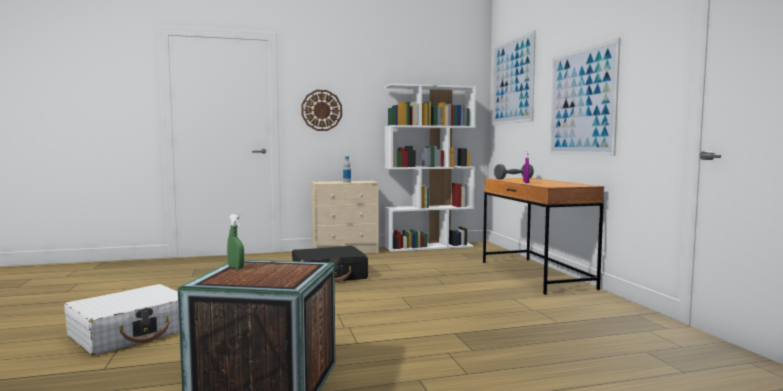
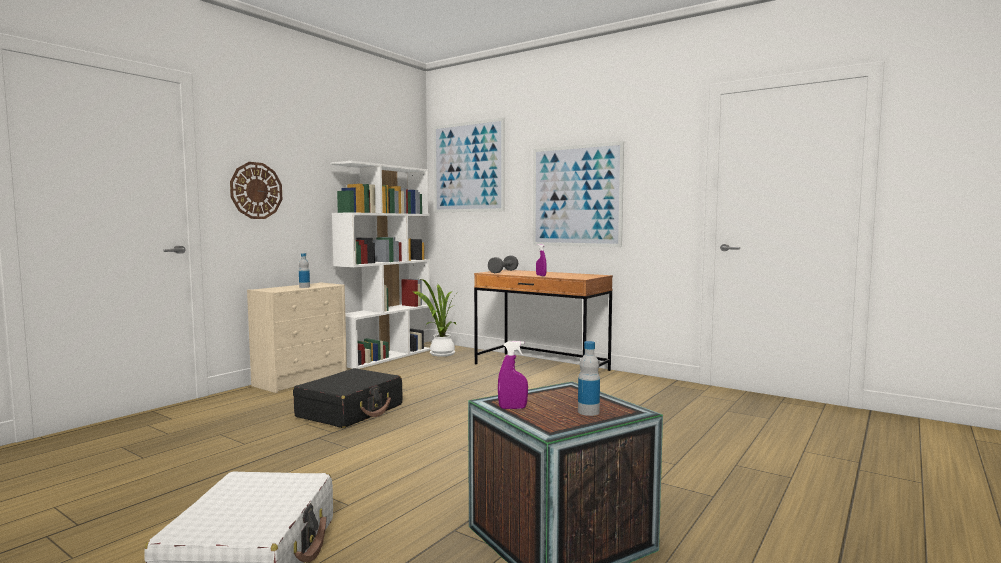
camera: 40 degrees left, 0 degrees up
green spray bottle [227,214,244,269] -> purple spray bottle [498,341,528,409]
none -> potted plant [413,279,457,357]
none -> bottle [578,341,600,416]

